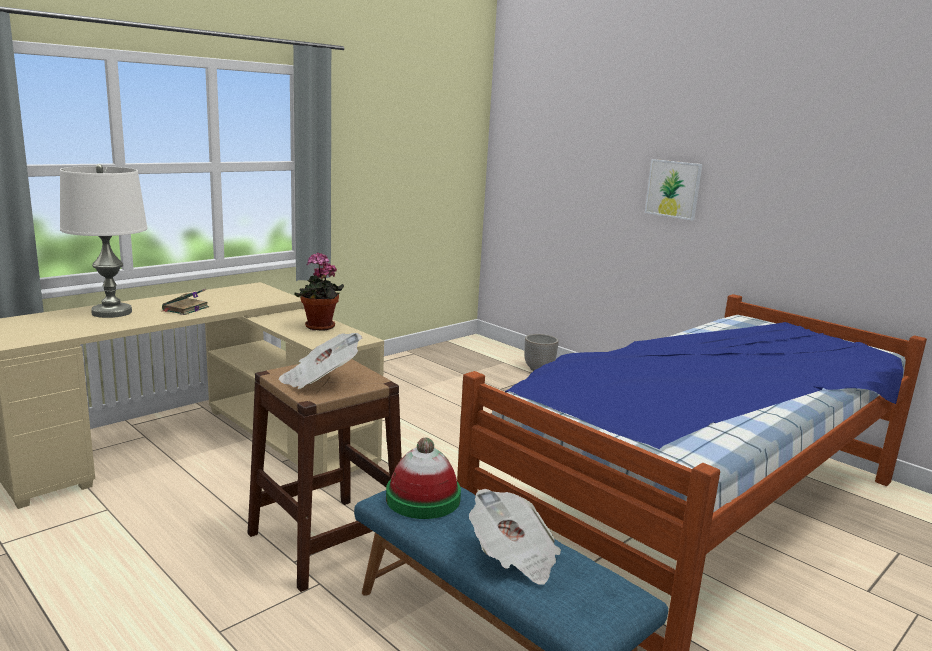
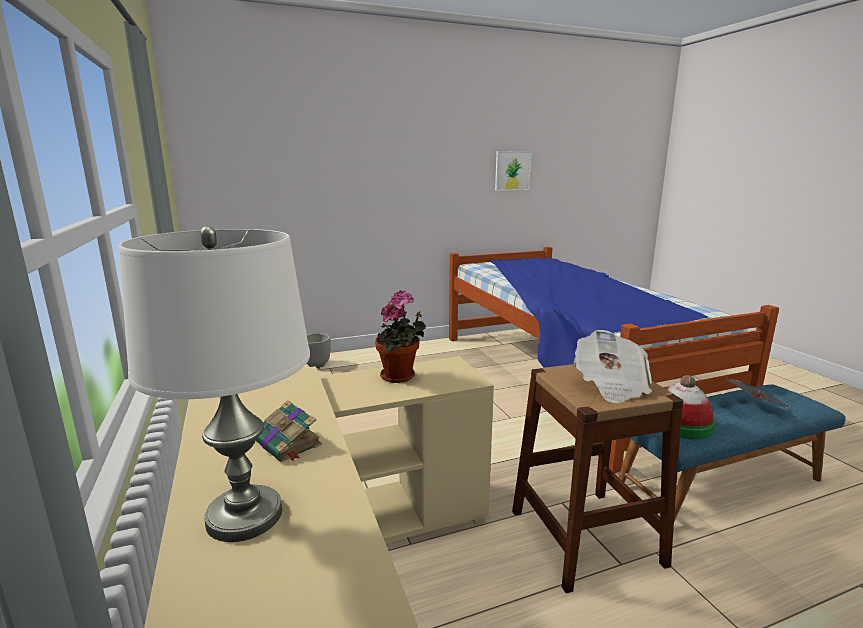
camera: 65 degrees left, 0 degrees up
picture [645,159,702,221] -> picture moved to [495,151,531,191]

